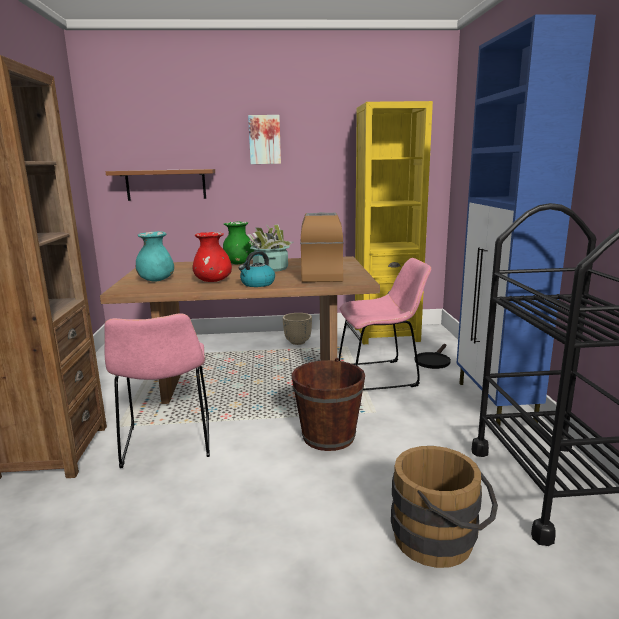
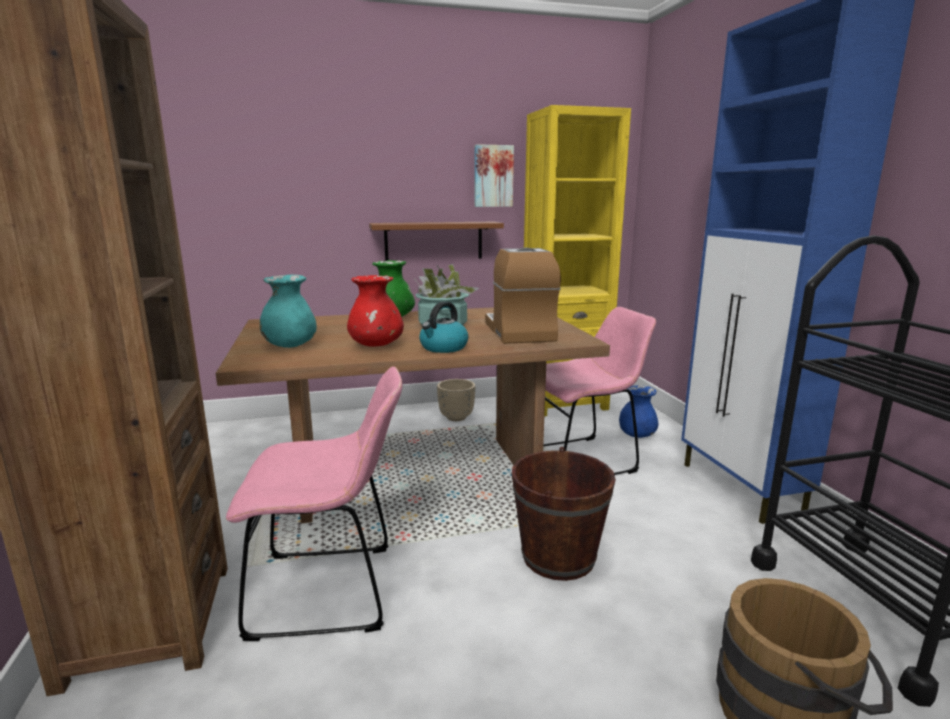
camera: 10 degrees left, 0 degrees up
pink chair [104,313,210,468] -> pink chair turned 75 degrees counterclockwise [226,366,402,641]
brown shelf [106,169,215,201] -> brown shelf moved to [369,222,504,261]
picture [248,115,281,164] -> picture moved to [475,144,514,207]
black frying pan [414,344,451,369] -> blue vase [619,385,659,438]

